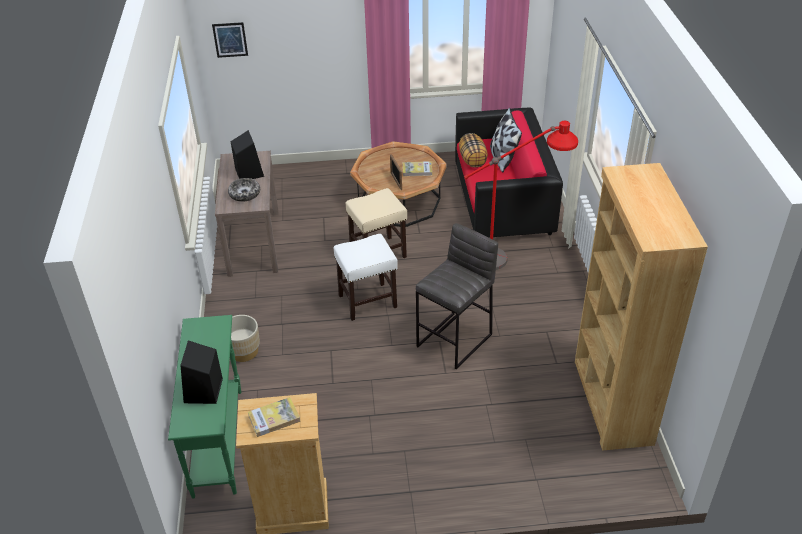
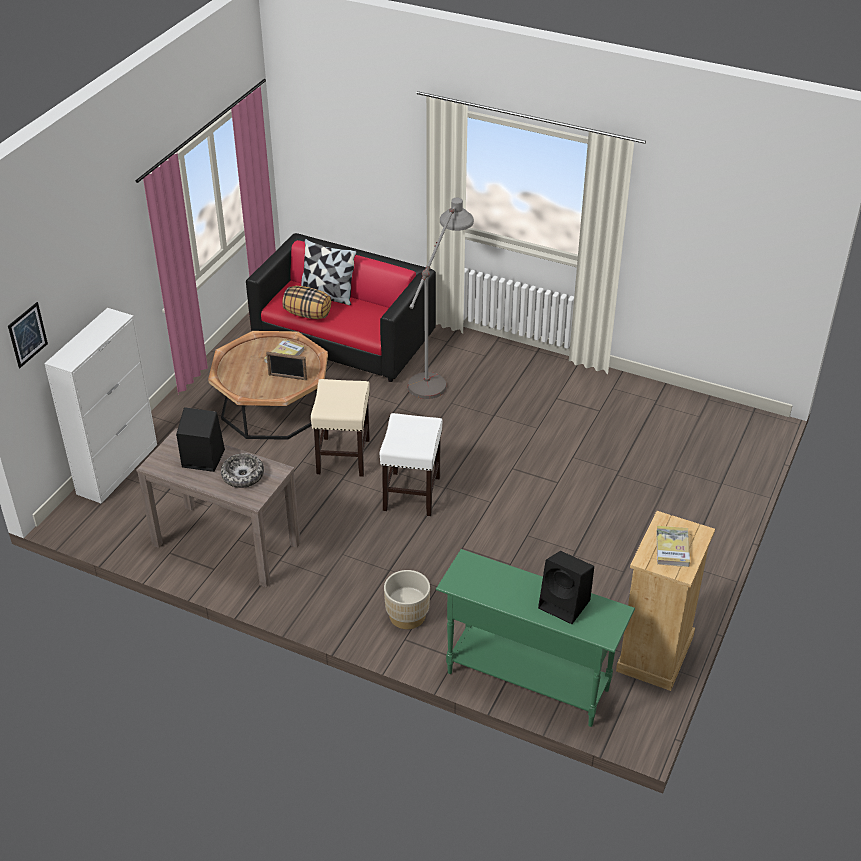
camera: 60 degrees left, 0 degrees up
grey stool [416,223,498,369] -> none
red floor lamp [464,121,578,270] -> grey floor lamp [407,198,474,399]
brown bookcase [575,163,708,451] -> none
none -> white cabinet [44,308,157,504]

